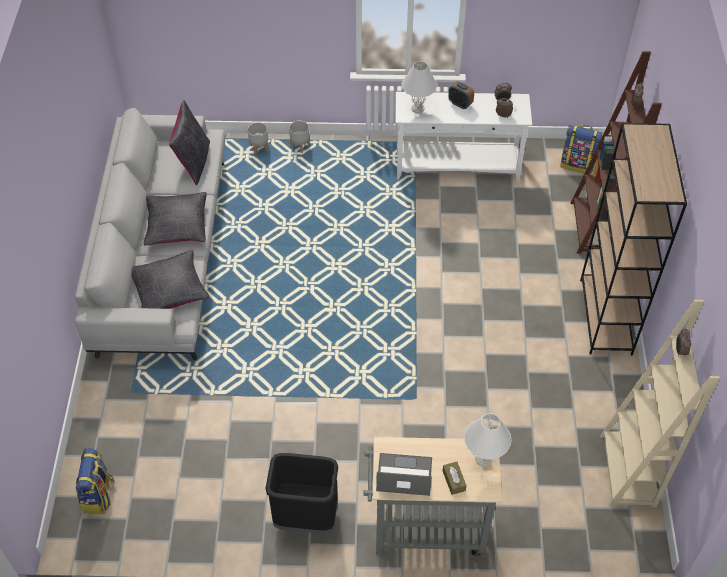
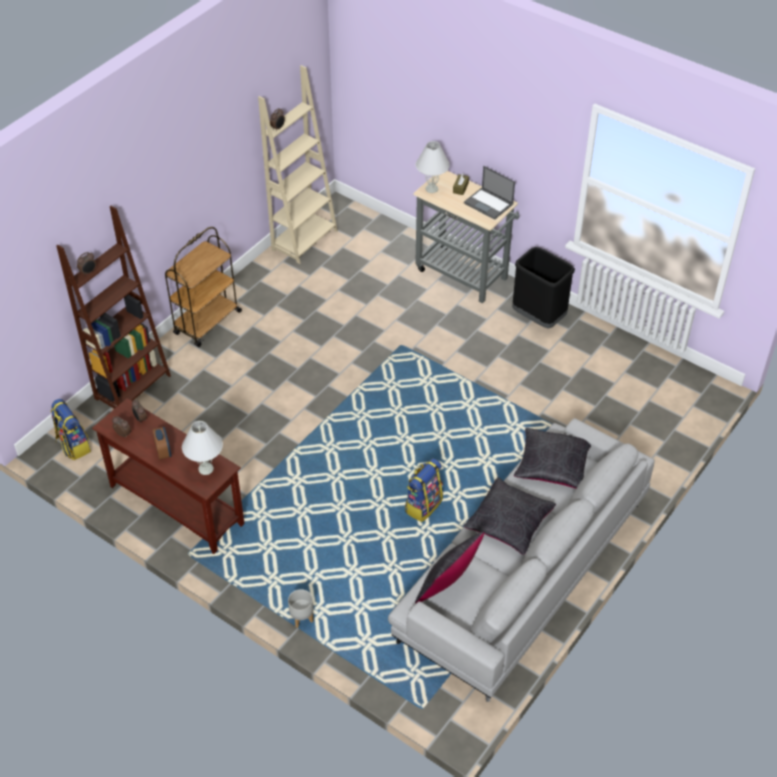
camera: 145 degrees left, 5 degrees down
backpack [76,448,115,514] -> backpack moved to [405,458,443,522]
grey planter [248,122,269,154] -> none
white console table [395,92,532,182] -> brown console table [92,398,245,554]
beige bookcase [580,123,687,355] -> brown cart [165,227,242,347]

